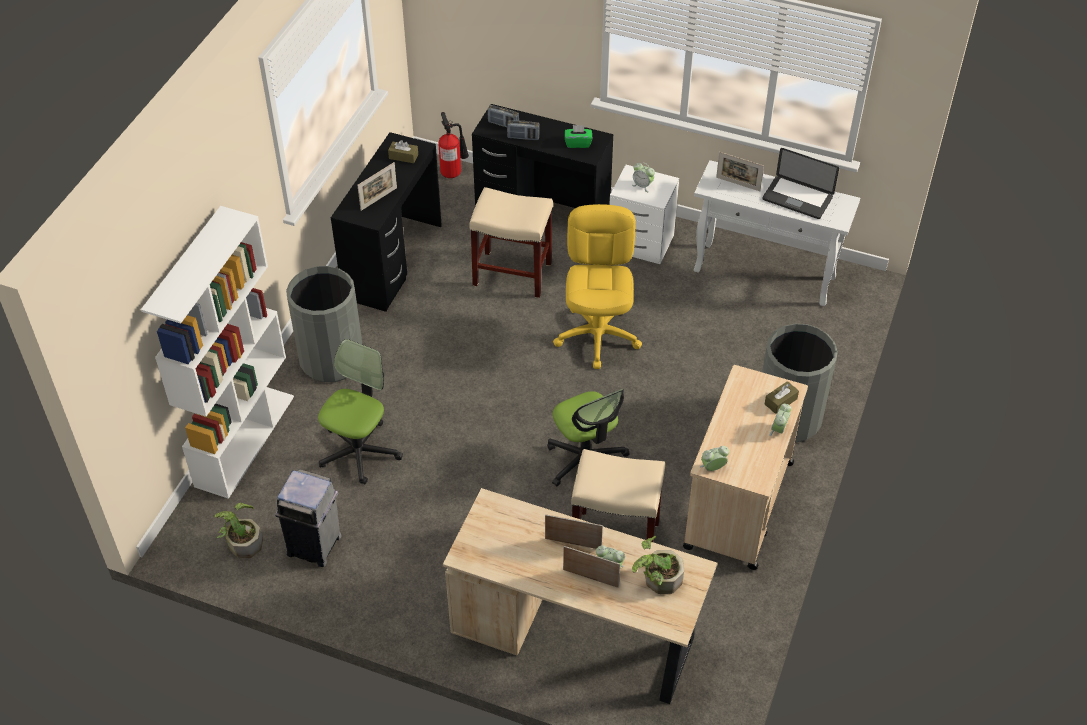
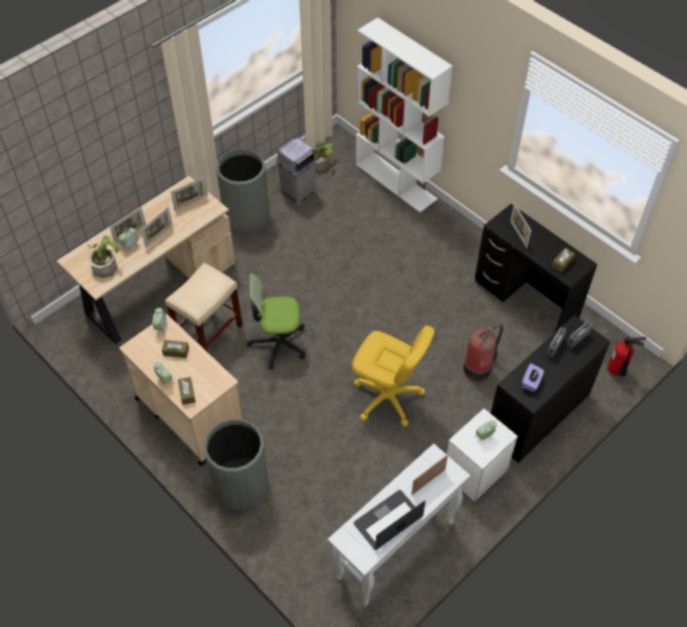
camera: 115 degrees right, 5 degrees up
grey trash can [286,266,363,382] -> grey trash can moved to [216,149,270,233]
office chair [318,339,403,485] -> none
beige stool [469,187,553,298] -> fire extinguisher [463,324,503,381]
green tissue box [565,125,593,148] -> purple tissue box [522,363,544,392]
none -> brown tissue box [162,340,189,358]
none -> picture frame [171,177,207,210]

